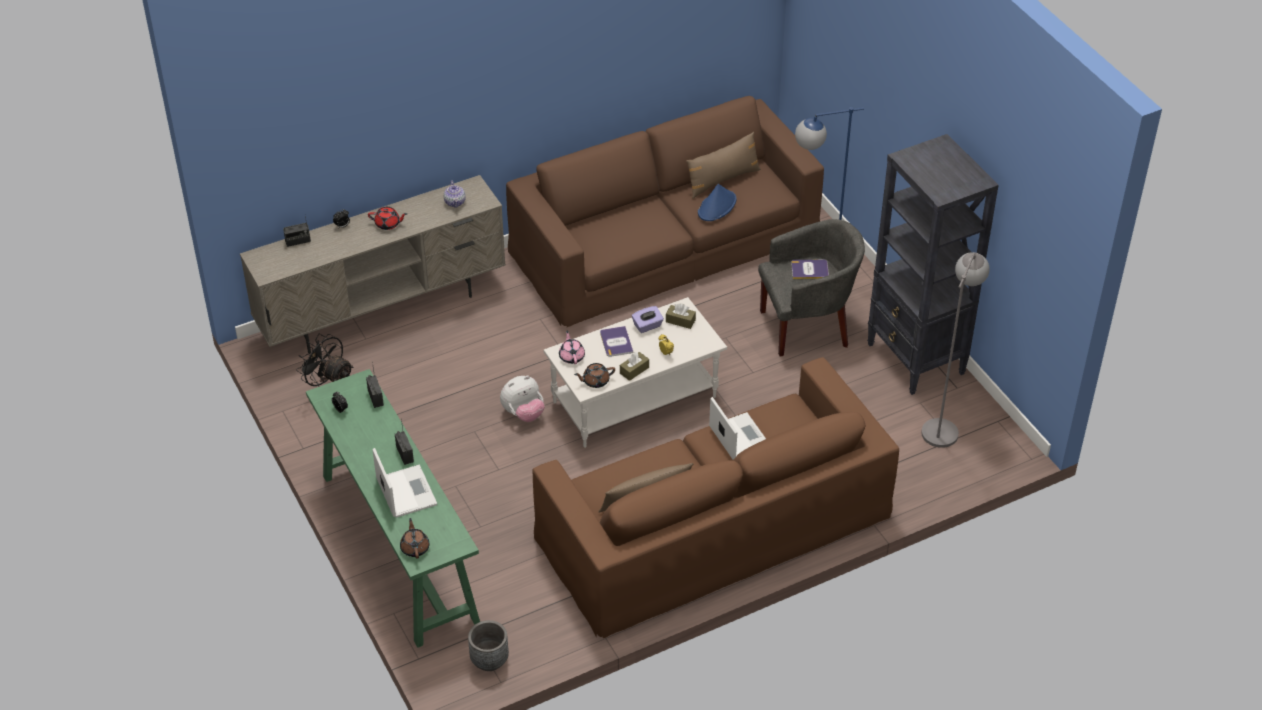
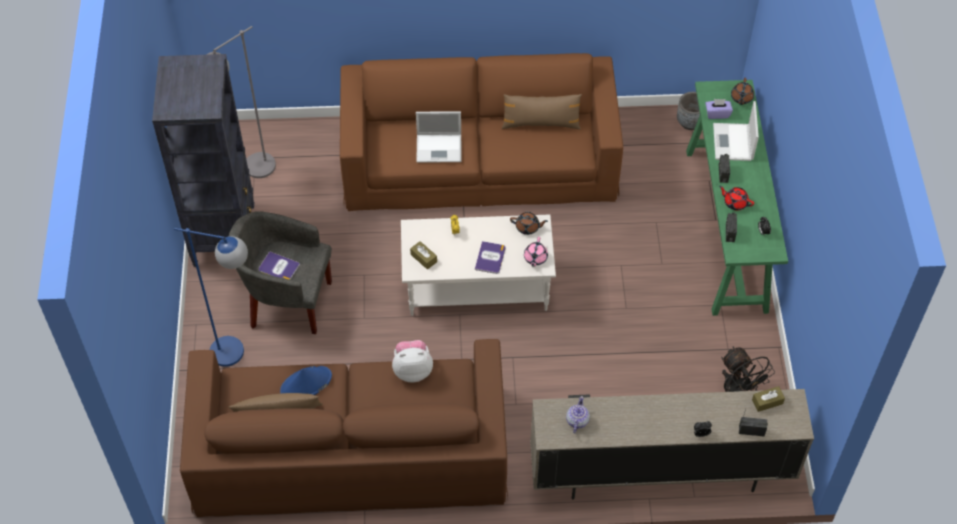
camera: 155 degrees left, 10 degrees up
red teapot [368,207,407,230] -> red teapot moved to [719,186,754,210]
plush toy [500,375,545,422] -> plush toy moved to [392,340,433,383]
brown tissue box [620,352,649,381] -> brown tissue box moved to [752,386,785,412]
purple tissue box [632,306,664,333] -> purple tissue box moved to [705,99,733,119]
laptop [709,397,766,460] -> laptop turned 90 degrees counterclockwise [416,111,461,163]

